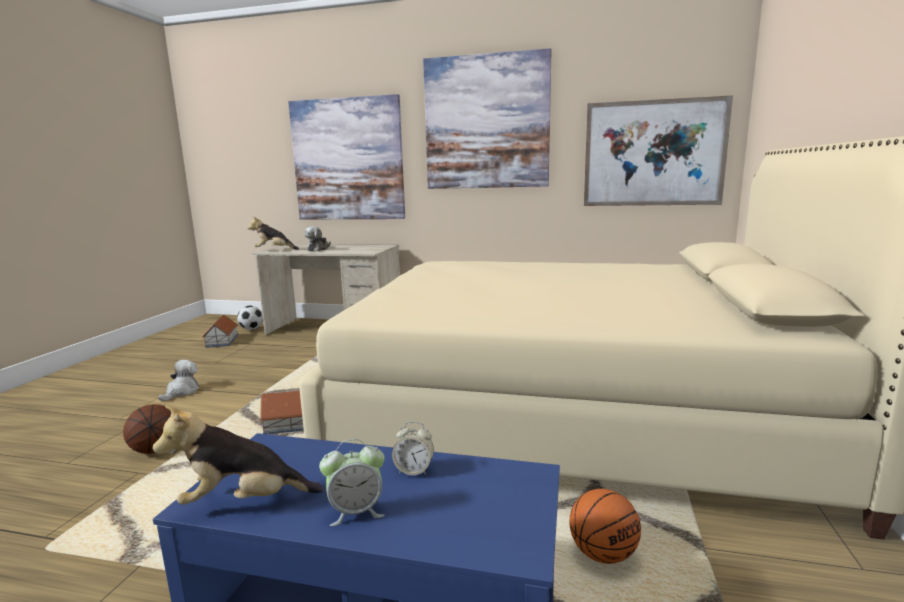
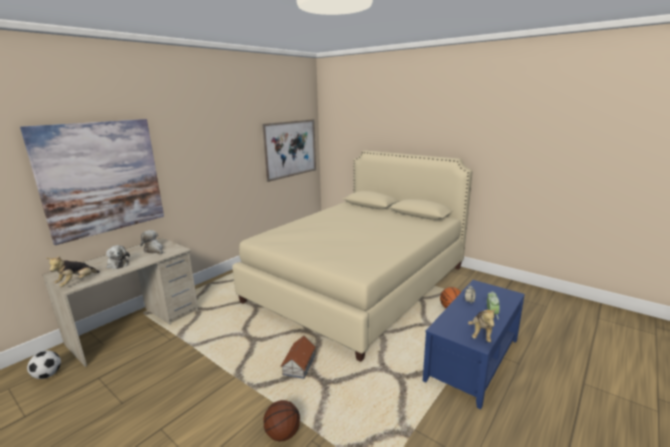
camera: 65 degrees left, 5 degrees up
plush toy [158,360,199,402] -> plush toy moved to [140,230,163,254]
toy house [202,314,238,348] -> none
picture [423,48,552,189] -> none

